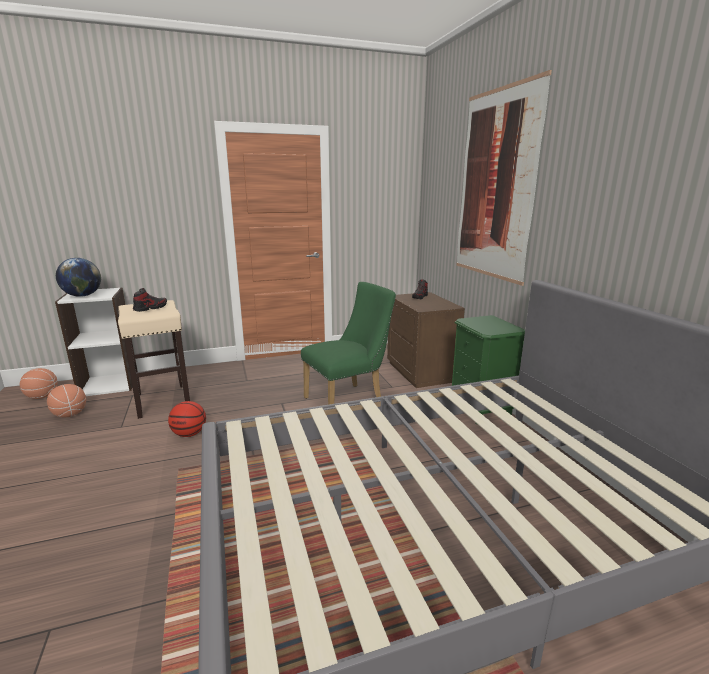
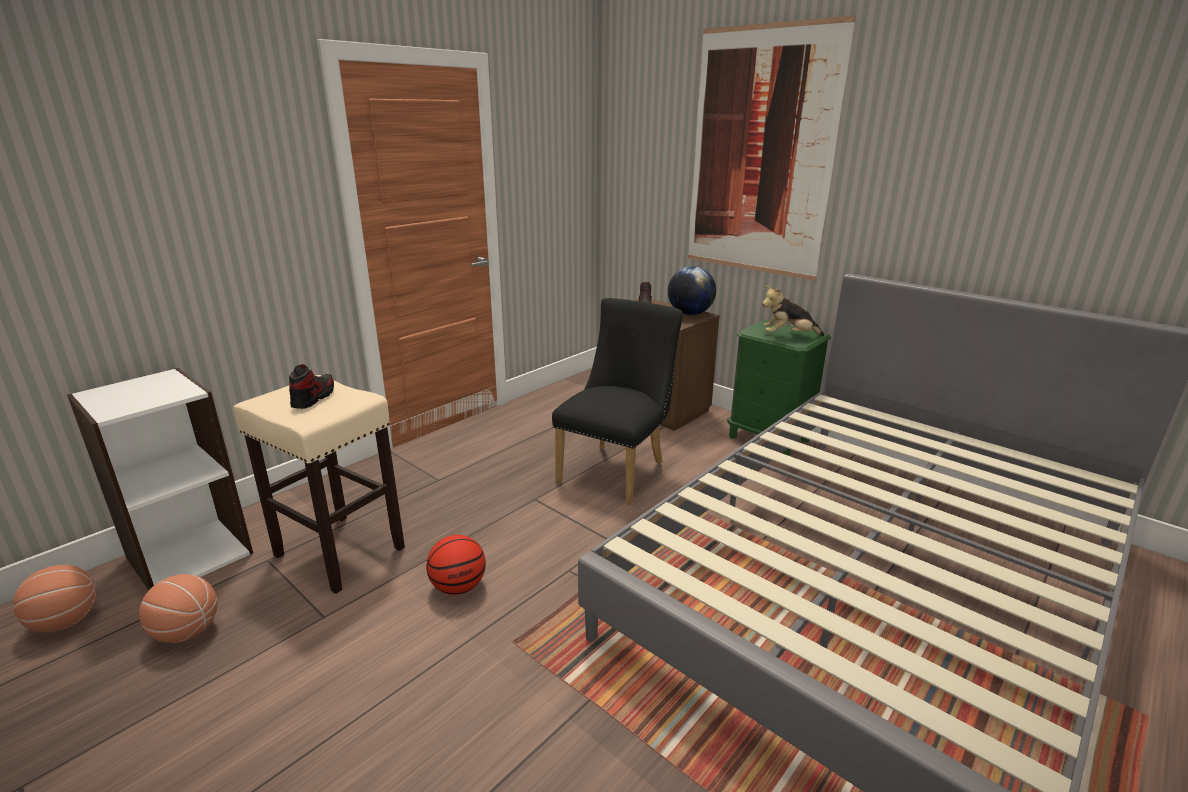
camera: 30 degrees left, 5 degrees up
globe [56,258,101,297] -> globe moved to [668,266,716,315]
green chair [301,282,396,405] -> black chair [552,298,683,505]
none -> plush toy [762,286,825,336]

